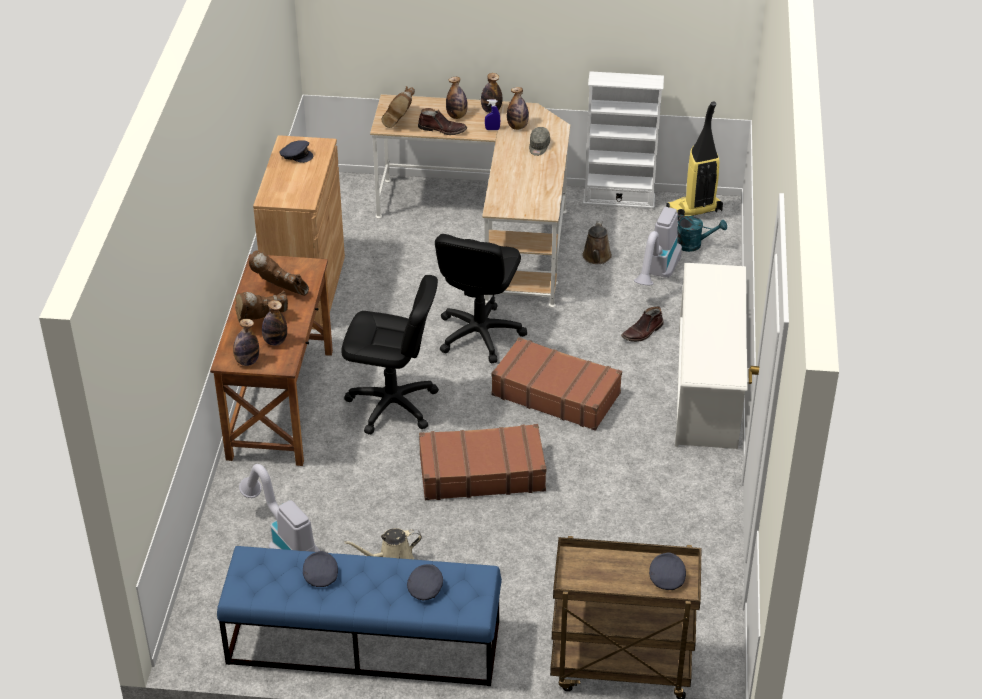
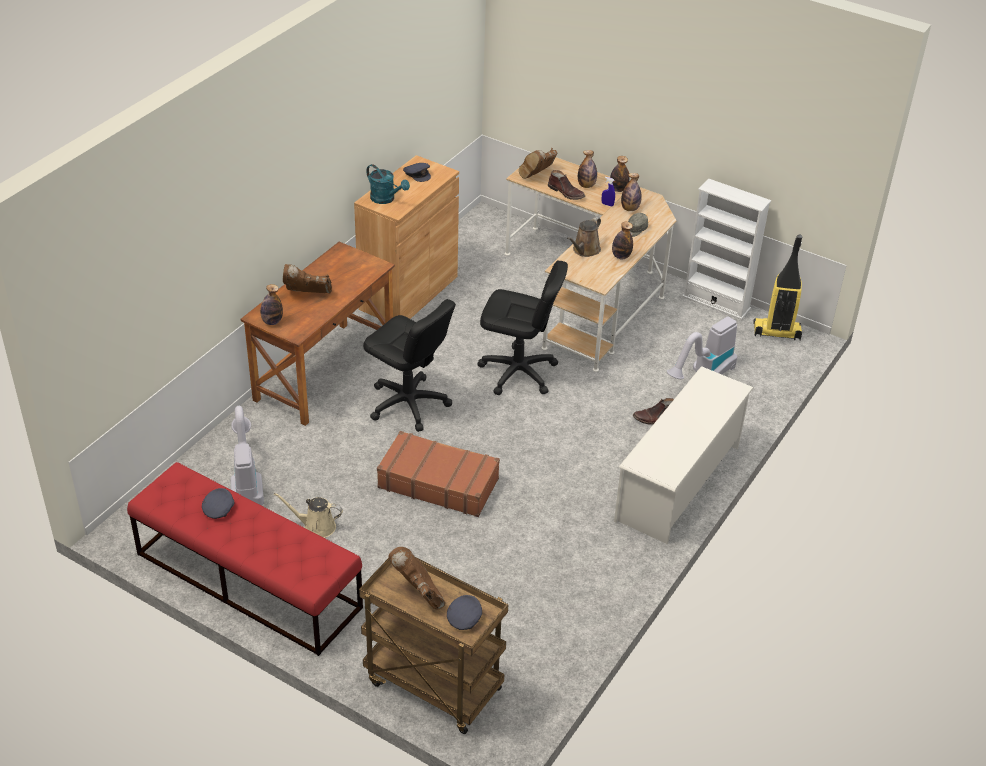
camera: 25 degrees right, 0 degrees up
blue bench [217,546,502,686] -> red bench [127,462,363,656]
brown boot [249,251,309,296] -> brown boot moved to [388,547,445,610]
bottle [262,300,287,346] -> bottle moved to [612,222,633,260]
grey cap [407,564,443,600] -> none
black office chair [435,234,527,364] -> black office chair turned 120 degrees counterclockwise [477,261,568,395]
brown suitcase [491,337,622,431] -> none
brown watering can [582,220,612,264] -> brown watering can moved to [567,217,601,257]
turquoise watering can [677,214,727,252] -> turquoise watering can moved to [366,164,410,204]

